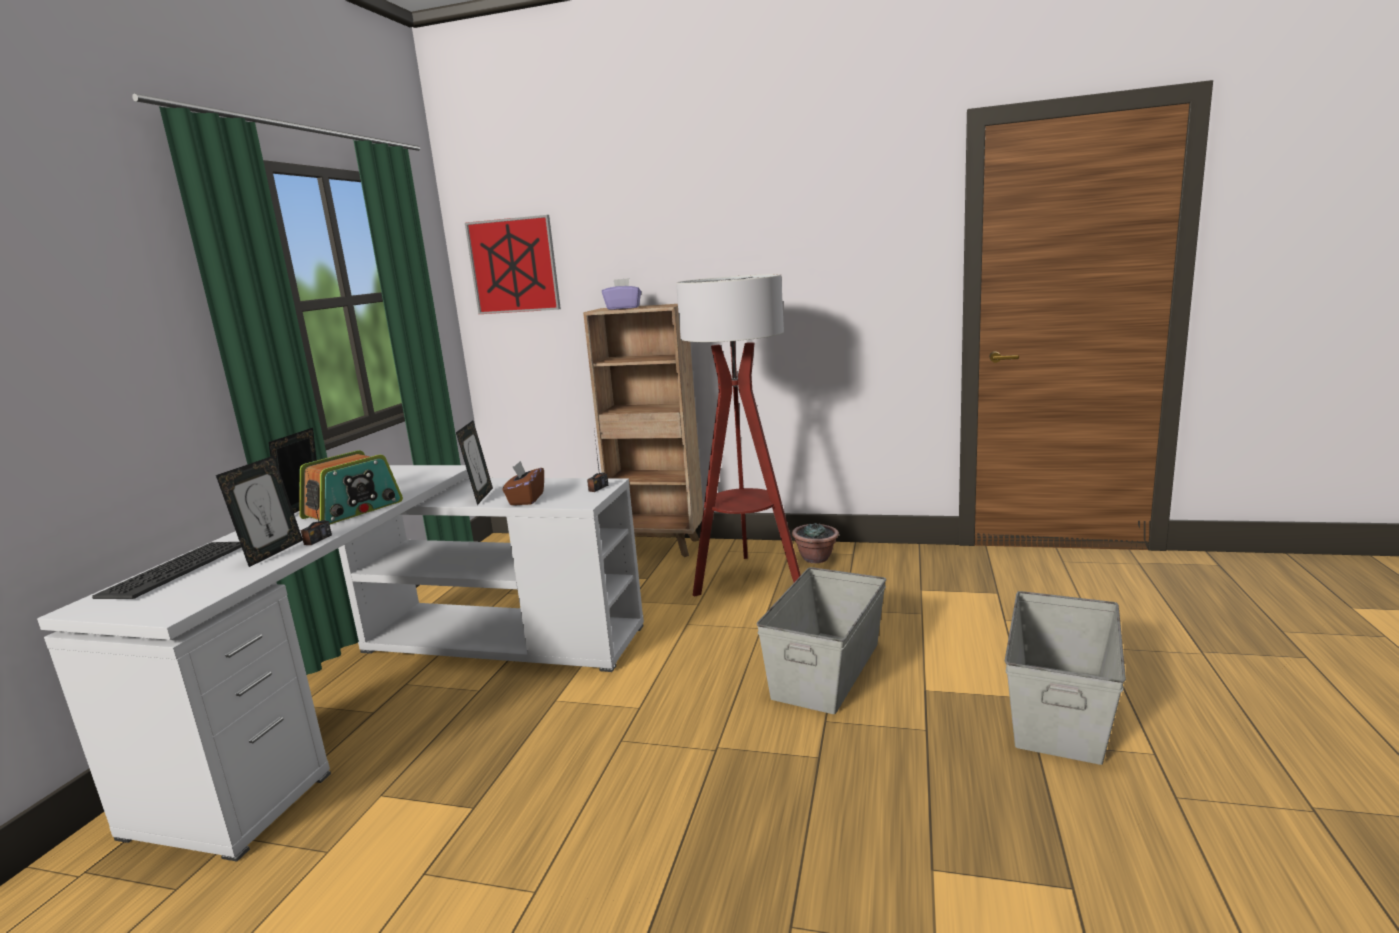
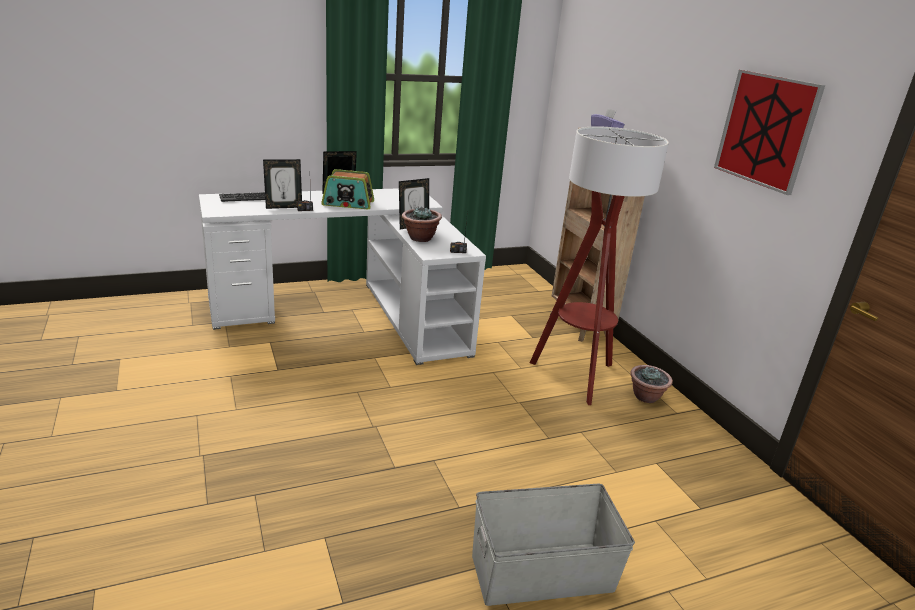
camera: 50 degrees right, 10 degrees up
picture [465,215,561,314] -> picture moved to [714,70,825,195]
brown tissue box [502,461,544,505] -> potted plant [402,206,442,242]
grey storage box [756,567,886,714] -> none

